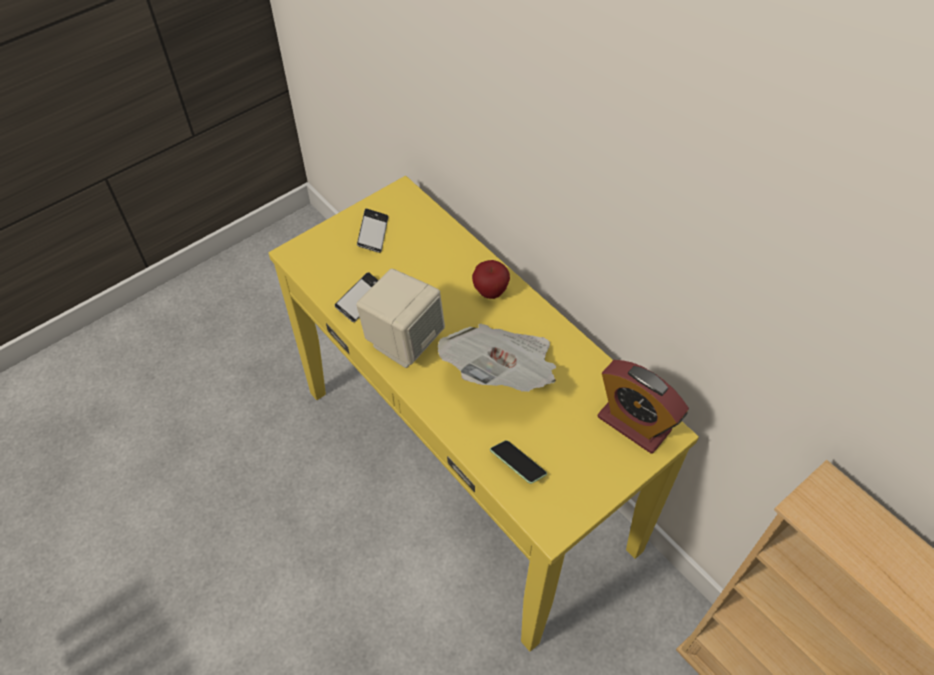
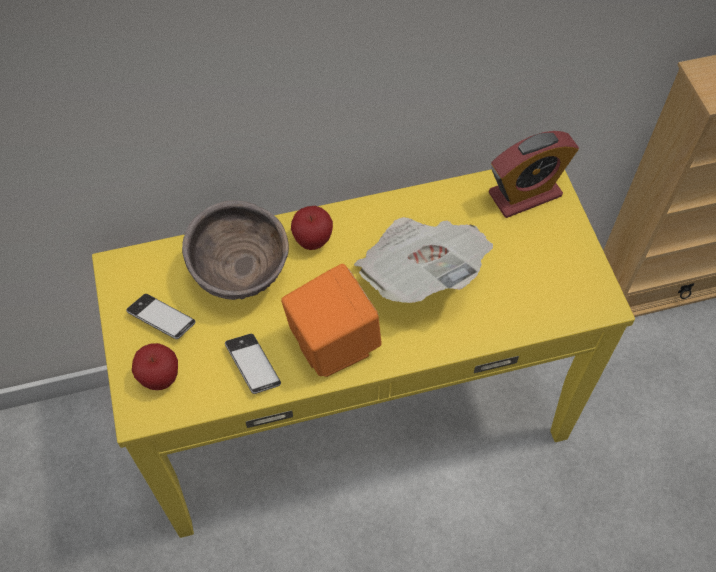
camera: 65 degrees left, 5 degrees up
beige speaker [356,269,445,368] -> orange speaker [281,264,382,377]
phone [490,440,547,484] -> none
none -> apple [132,343,178,390]
none -> brown bowl [182,200,289,300]

